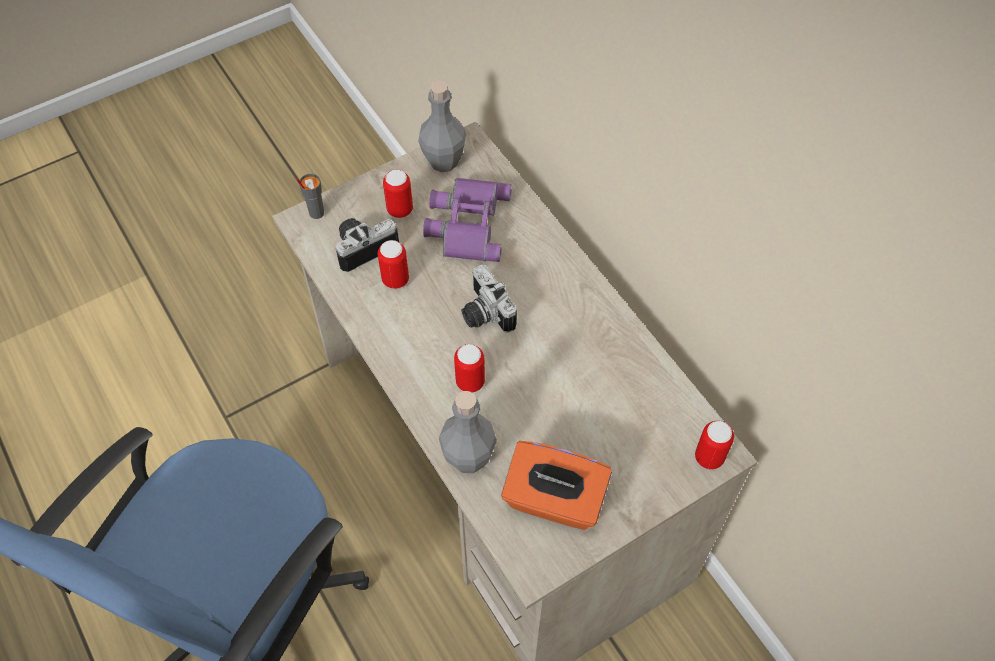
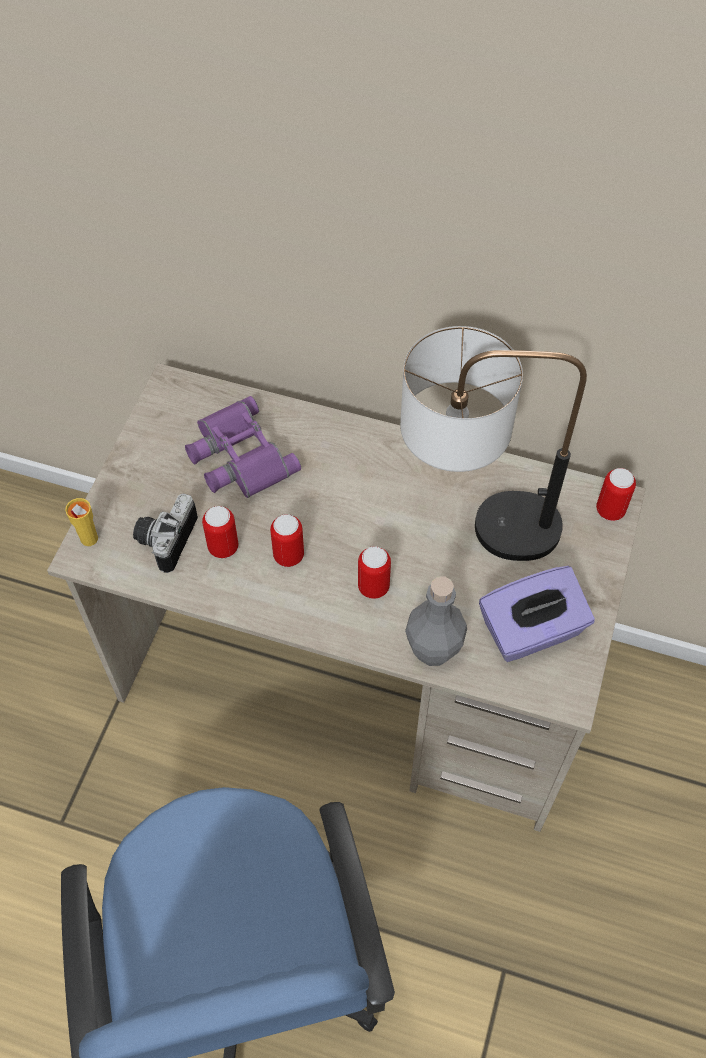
camera: 40 degrees left, 0 degrees up
grey cup [296,174,324,219] -> yellow cup [65,498,98,546]
can [383,170,413,218] -> can moved to [270,514,304,567]
grey bottle [418,80,466,172] -> none
camera [461,264,517,333] -> none
orange tissue box [501,441,612,530] -> purple tissue box [479,566,595,662]
none -> table lamp [400,326,587,561]

